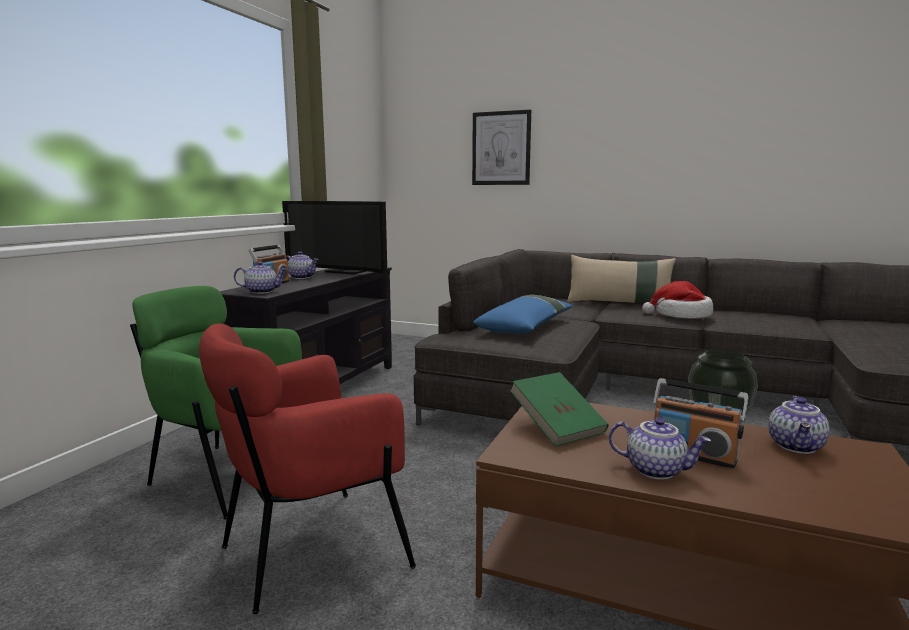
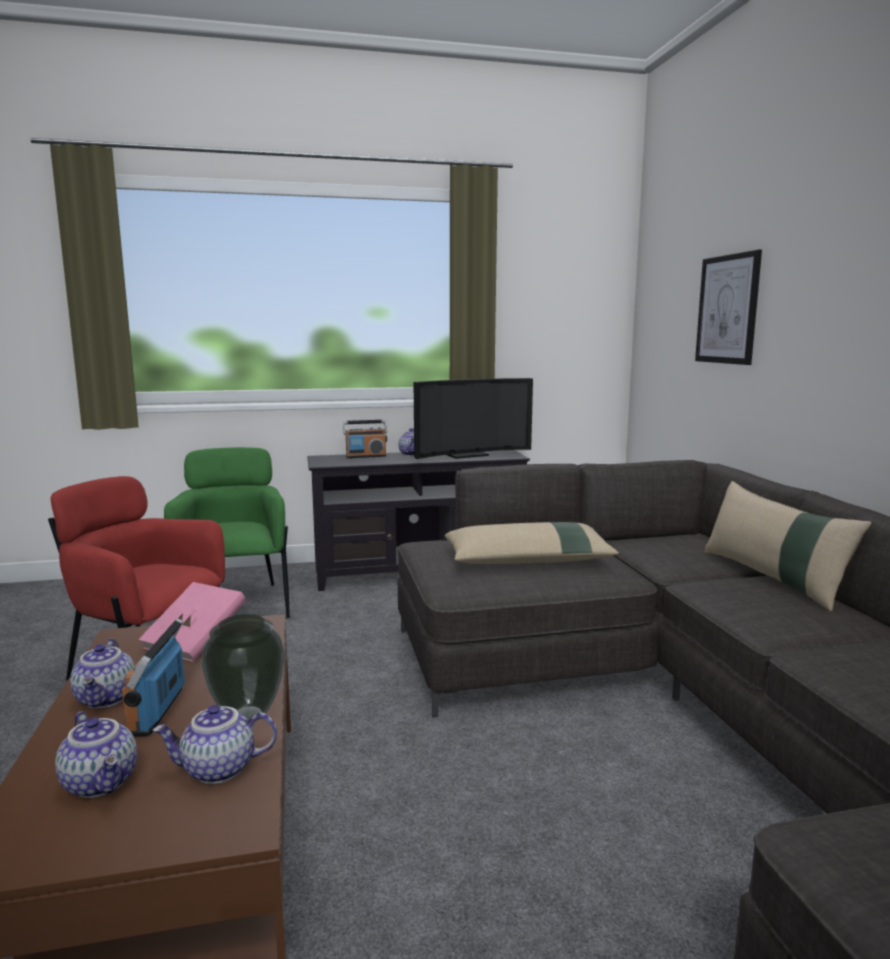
camera: 55 degrees right, 0 degrees up
teapot [234,261,287,294] -> teapot moved to [55,711,137,798]
television [282,201,387,274] -> television turned 105 degrees counterclockwise [414,378,533,459]
blue pillow [473,295,573,333] -> beige pillow [444,522,619,564]
green book [510,372,609,447] -> pink book [138,582,245,662]
hat [642,281,713,319] -> none

